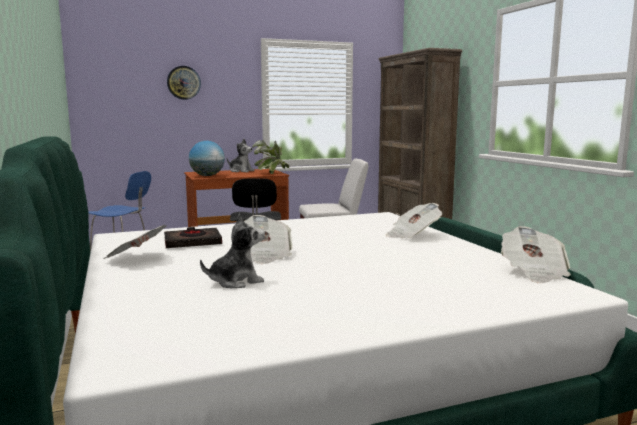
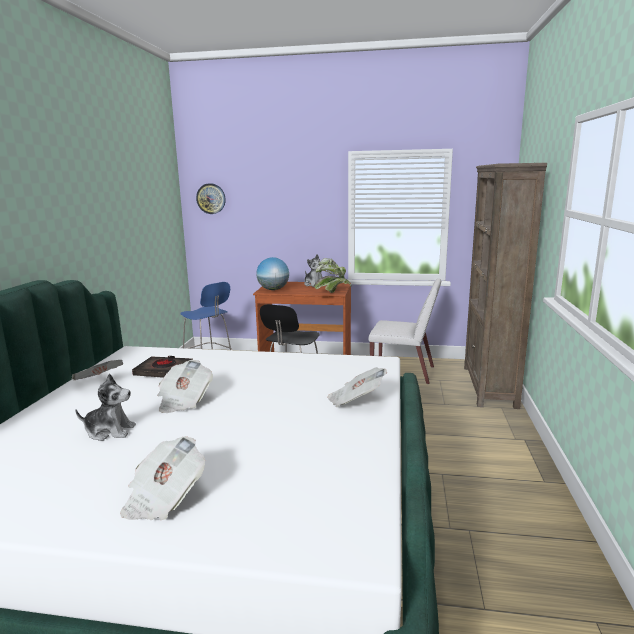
camera: 30 degrees right, 5 degrees up
wall clock [167,66,201,100] -> wall clock moved to [196,183,226,214]
newspaper [501,226,571,283] -> newspaper moved to [120,436,205,520]

